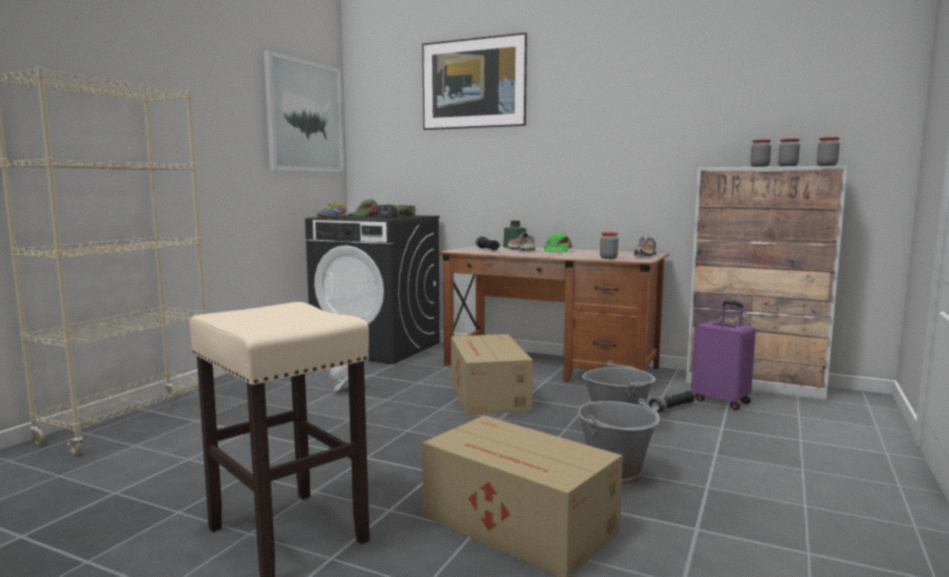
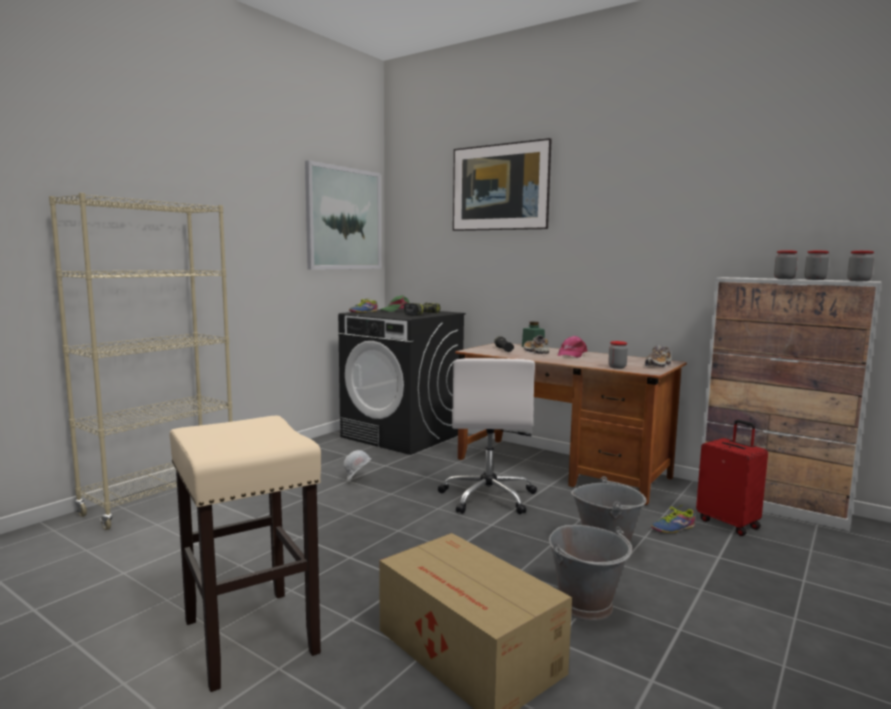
camera: 10 degrees right, 0 degrees up
cardboard box [451,334,533,415] -> white office chair [438,358,537,514]
green cap [544,232,573,253] -> pink cap [558,336,587,358]
black flashlight [649,391,695,413] -> shoe [651,505,695,533]
purple suitcase [691,301,756,410] -> red suitcase [696,420,768,536]

